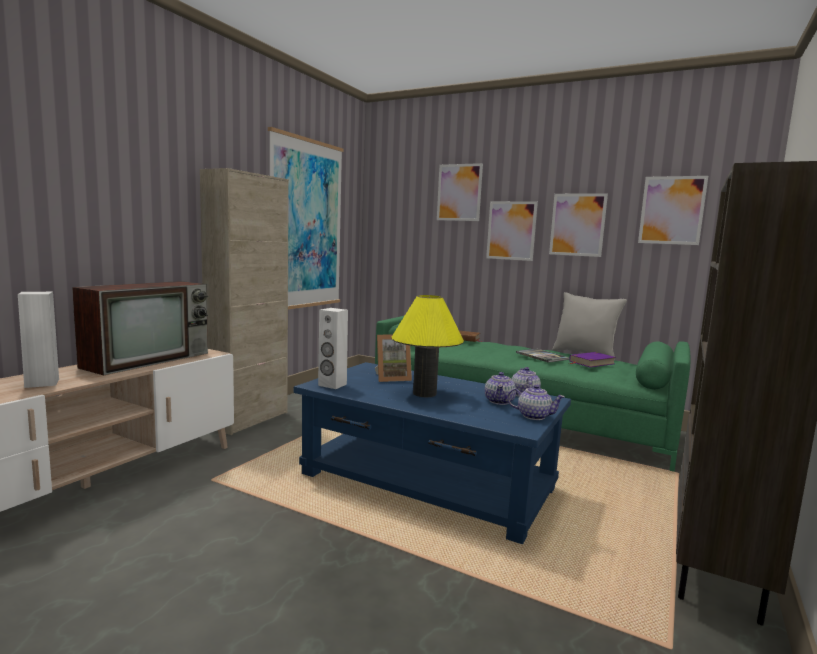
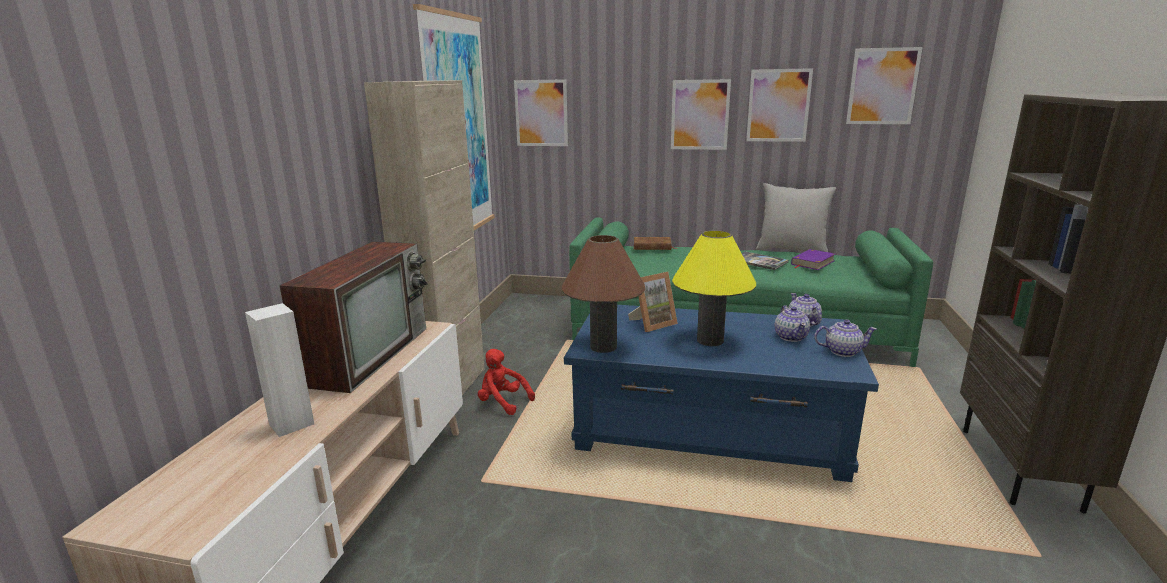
camera: 15 degrees left, 10 degrees up
white speaker [318,308,348,389] -> brown table lamp [562,235,645,353]
picture [437,163,483,221] -> picture moved to [514,79,568,146]
none -> red plush toy [478,349,535,415]

